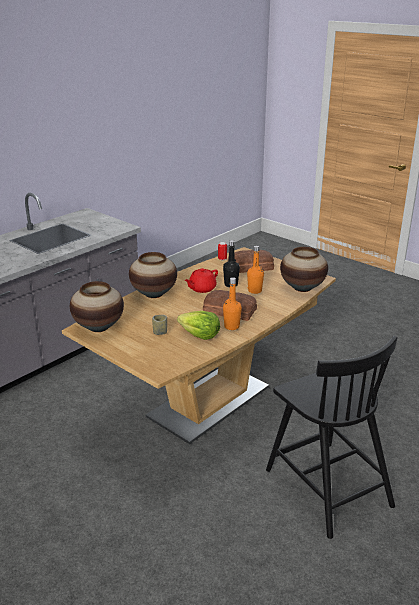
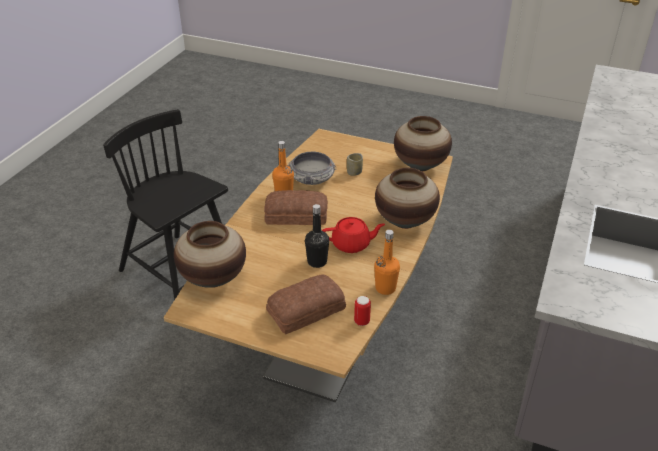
camera: 160 degrees right, 10 degrees up
lettuce [177,311,220,340] -> bowl [288,152,336,185]
red teapot [184,268,218,293] -> red teapot turned 60 degrees clockwise [322,217,385,253]
orange bottle [247,246,264,294] -> orange bottle moved to [374,230,400,295]

